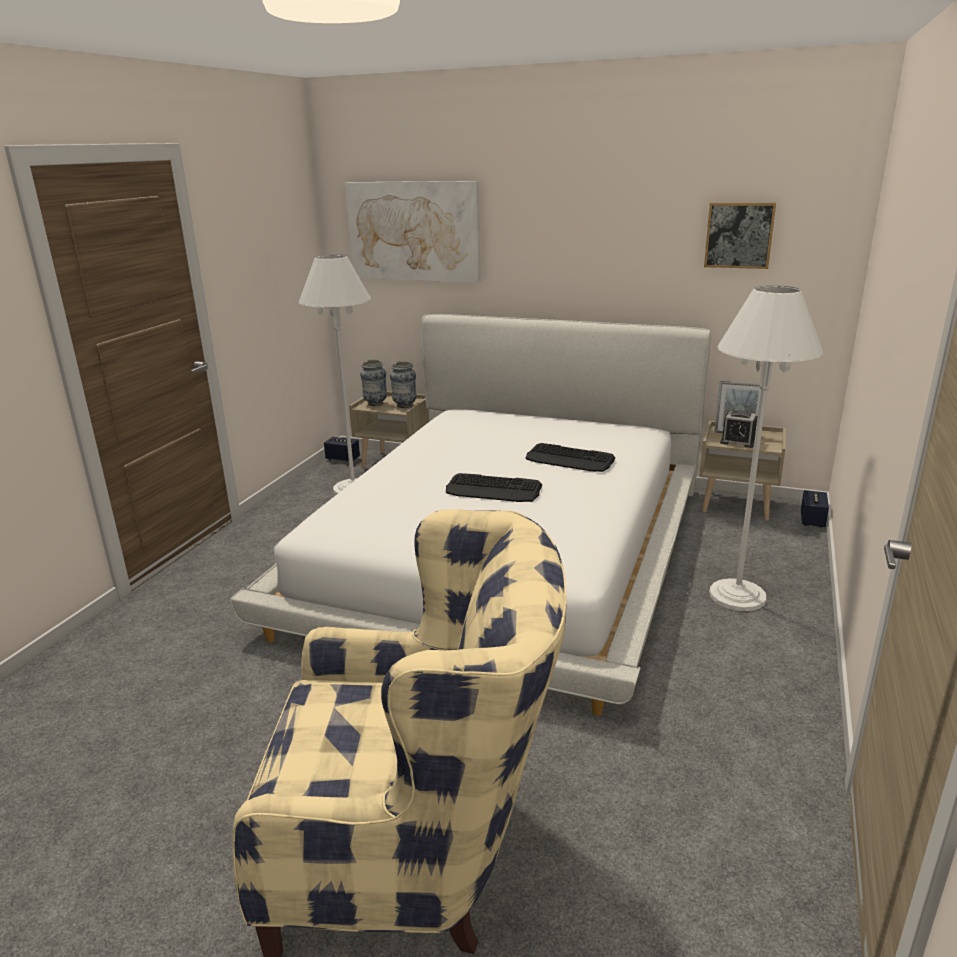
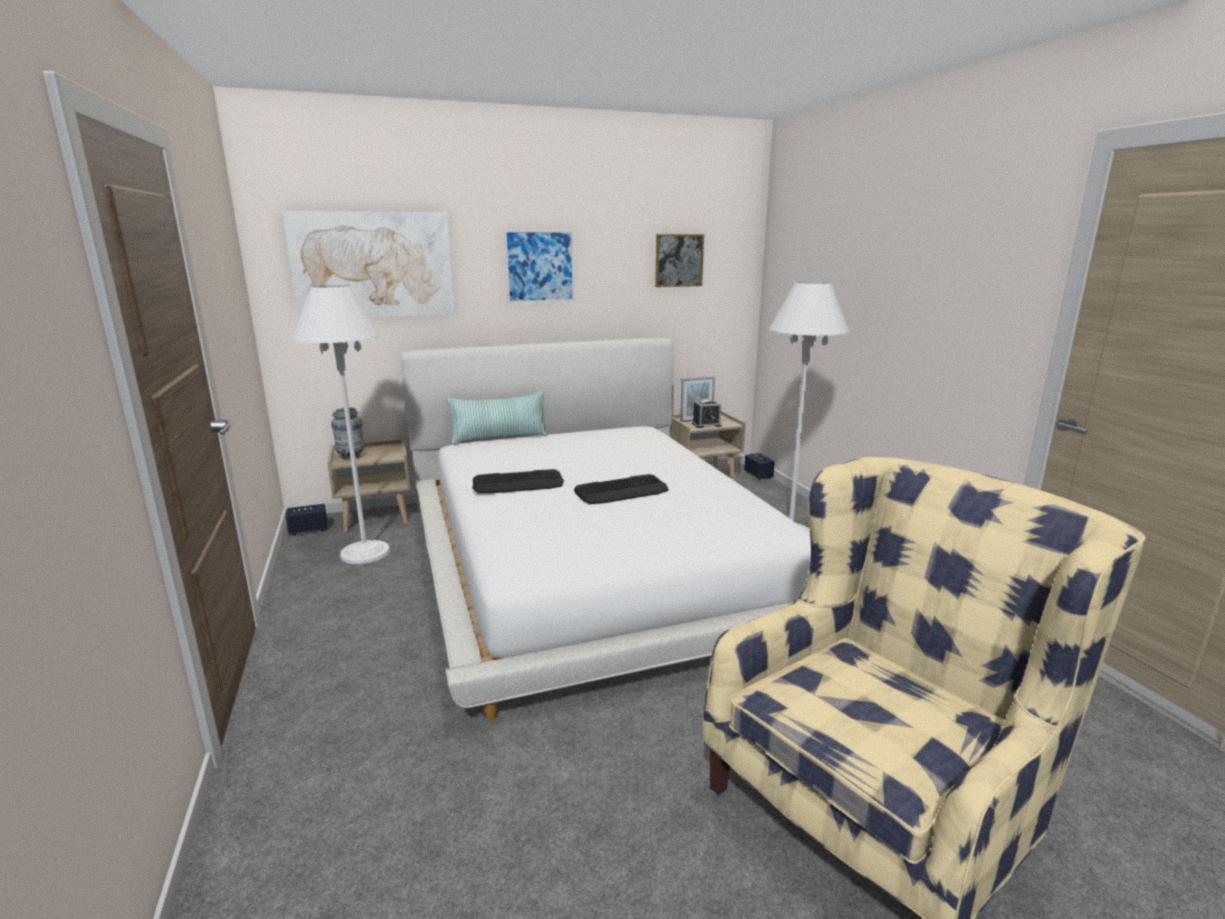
camera: 40 degrees left, 5 degrees down
vase [390,361,417,408] -> none
keyboard [526,443,615,472] -> keyboard moved to [472,469,564,494]
none -> pillow [447,391,547,444]
none -> picture [504,230,575,304]

